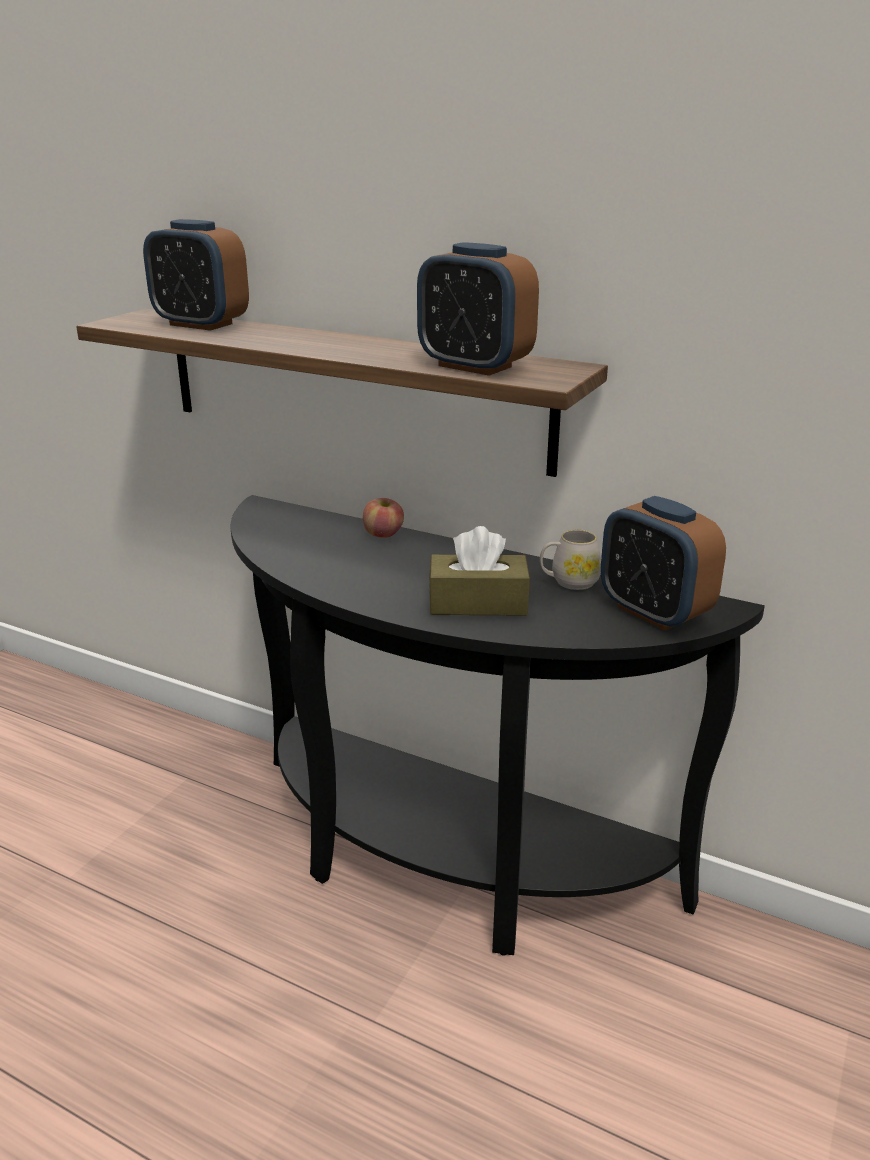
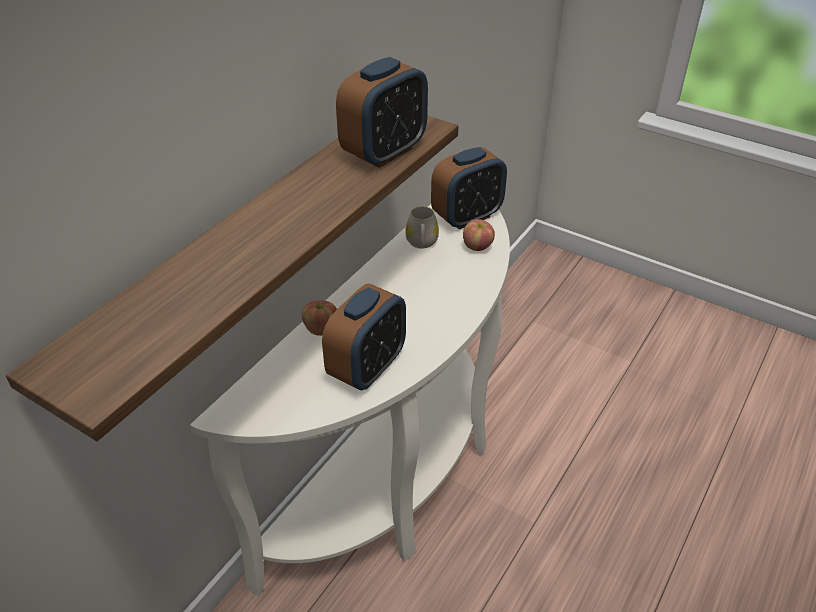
camera: 85 degrees left, 15 degrees up
alarm clock [143,219,249,331] -> alarm clock moved to [322,284,406,390]
black console table [231,495,765,956] -> white console table [190,204,510,596]
brown tissue box [429,526,530,616] -> none
none -> apple [463,219,495,251]

